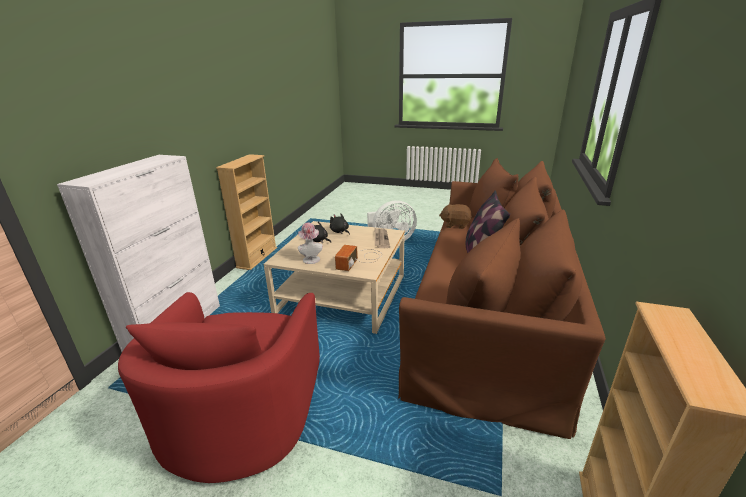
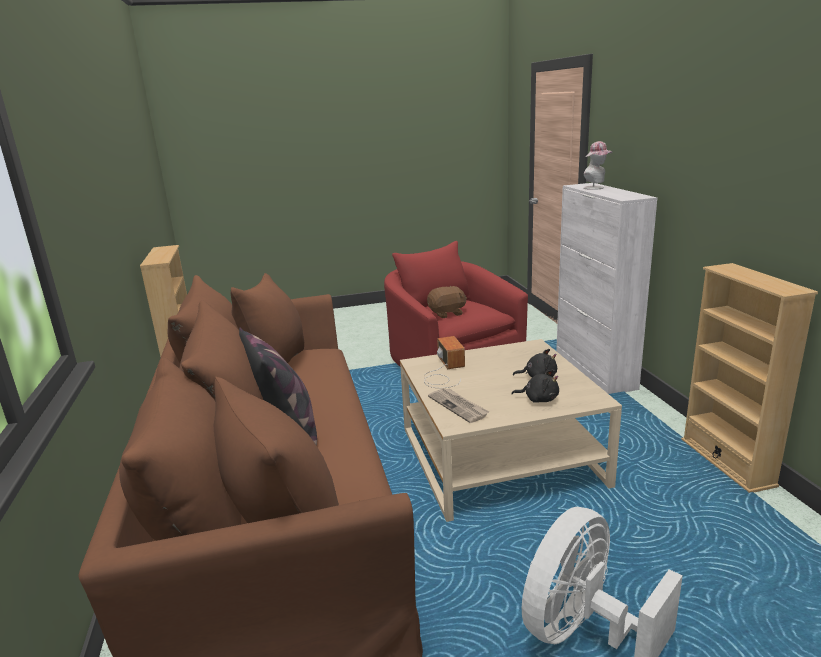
camera: 150 degrees right, 5 degrees down
hat [298,223,323,264] -> hat moved to [583,141,613,190]
brown plush toy [439,204,472,229] -> brown plush toy moved to [427,286,467,318]

